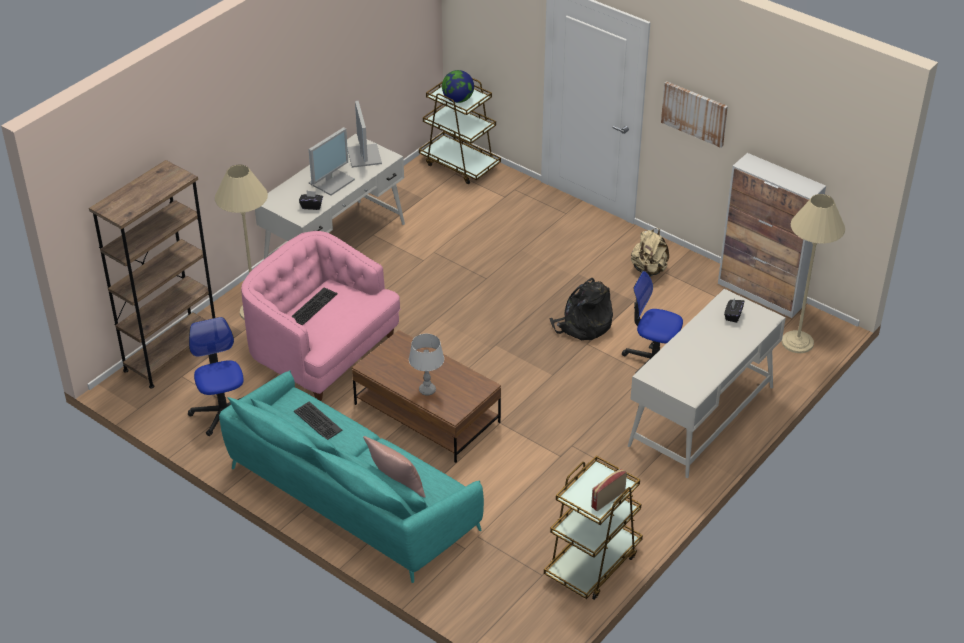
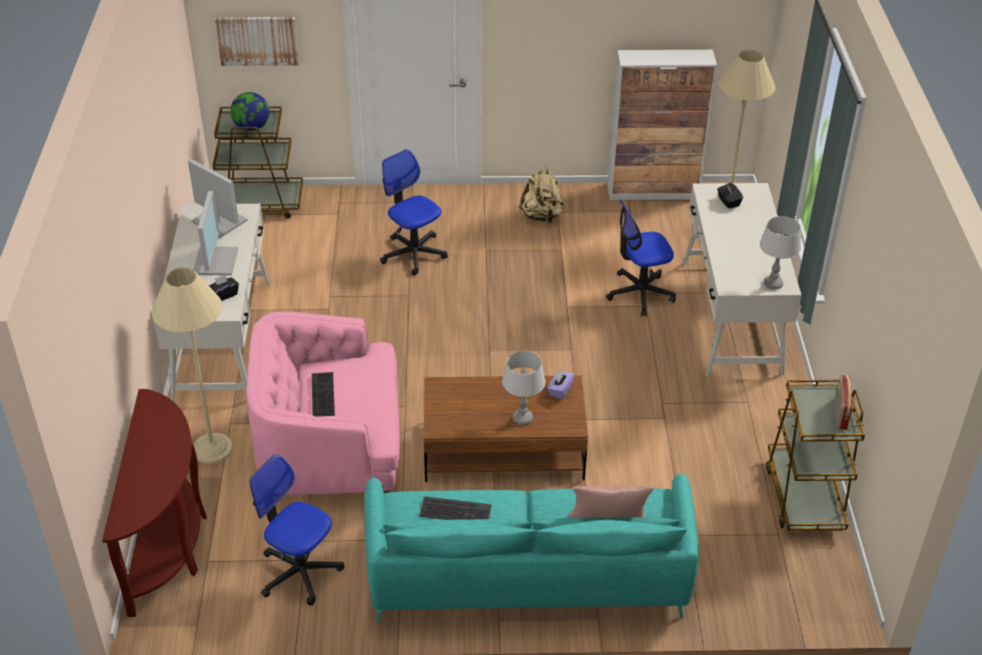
camera: 40 degrees left, 0 degrees up
brown bookcase [89,160,215,389] -> brown console table [102,389,207,617]
black backpack [549,278,613,340] -> none
picture [661,81,728,148] -> picture moved to [215,17,299,66]
none -> office chair [380,149,448,276]
none -> purple tissue box [547,370,574,400]
none -> grey table lamp [760,216,801,289]

